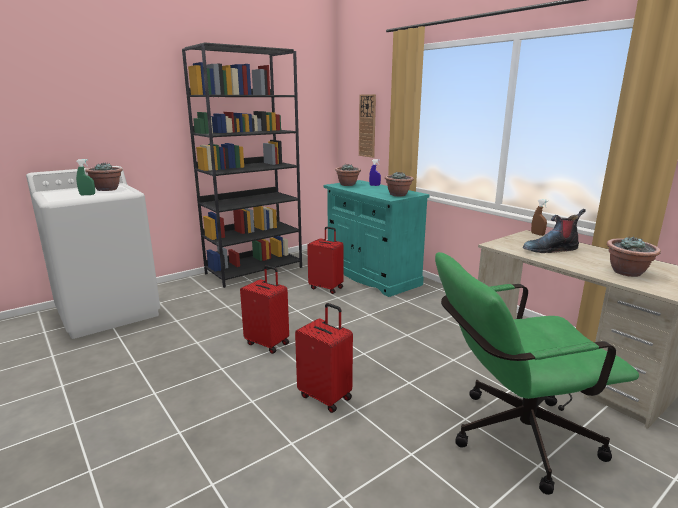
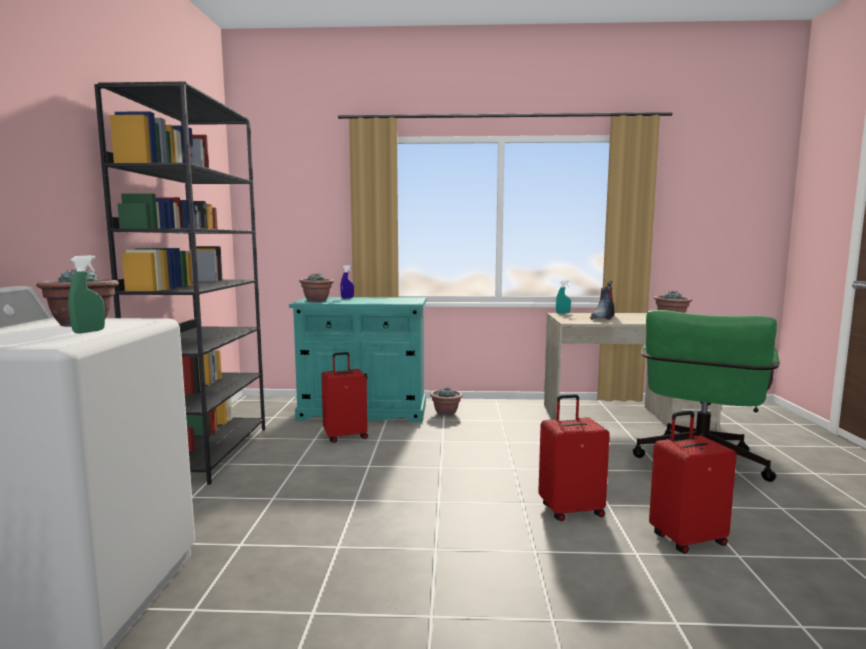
camera: 50 degrees left, 10 degrees down
red suitcase [240,265,289,354] -> red suitcase moved to [649,411,737,554]
wall clock [359,94,376,158] -> none
potted plant [385,172,414,197] -> potted plant moved to [430,387,463,416]
brown spray bottle [531,199,548,236] -> turquoise spray bottle [556,280,571,313]

